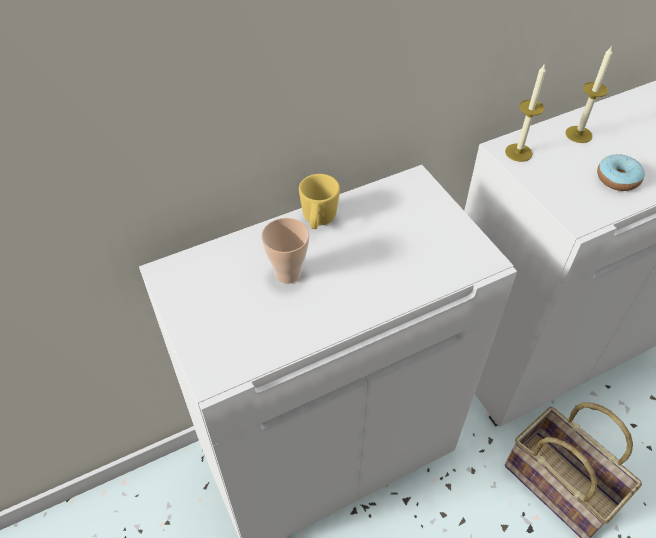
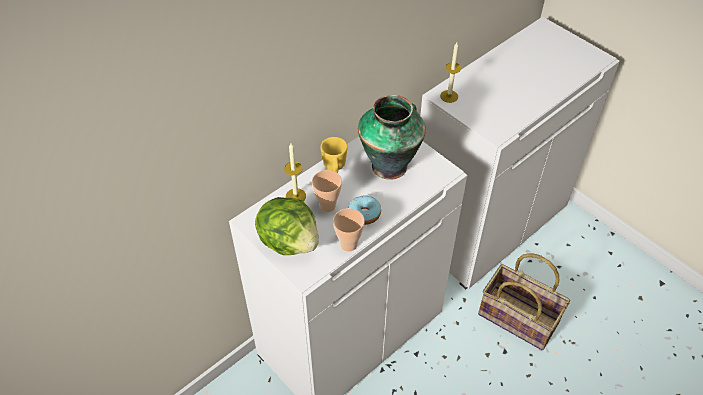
camera: 15 degrees left, 0 degrees up
candle [565,46,612,143] -> candle moved to [284,143,306,201]
donut [597,154,645,191] -> donut moved to [349,195,381,225]
none -> lettuce [255,197,319,255]
none -> cup [333,208,365,252]
none -> vase [358,95,426,180]

